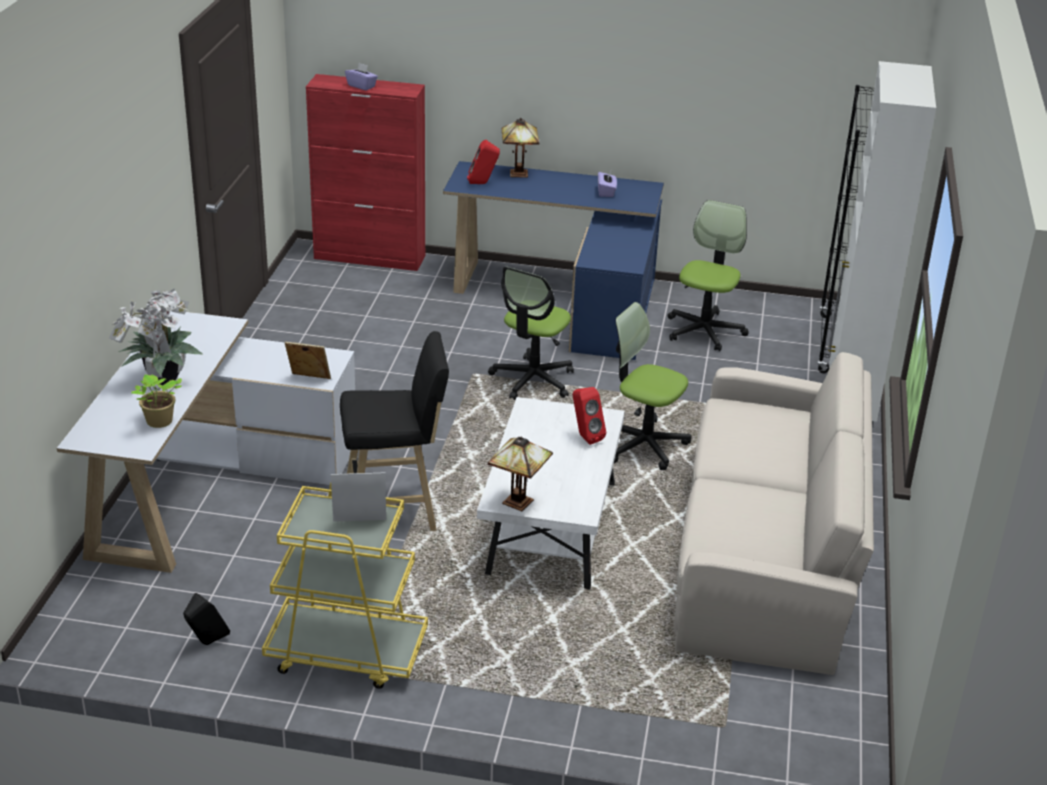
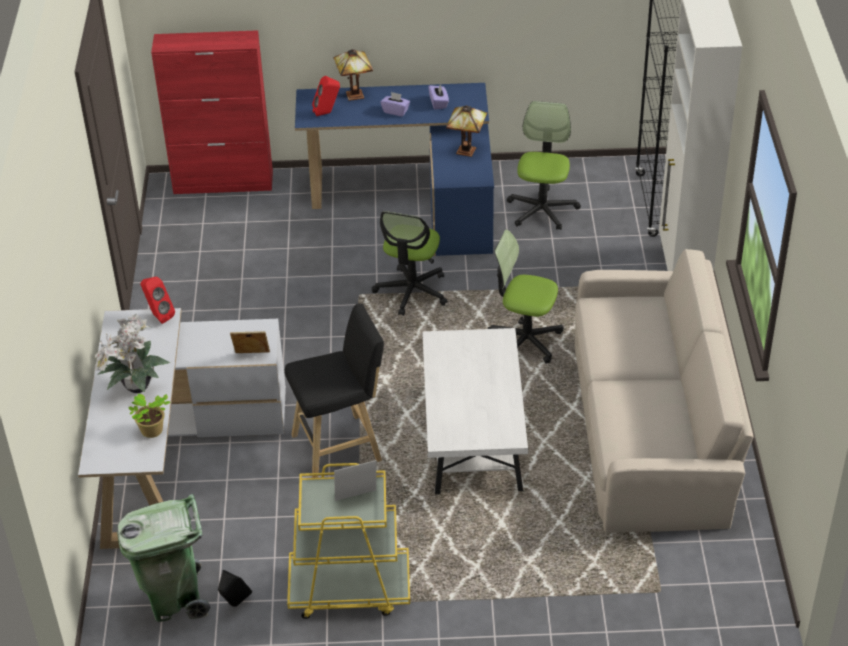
camera: 10 degrees left, 10 degrees up
purple tissue box [345,63,378,90] -> purple tissue box moved to [381,92,410,117]
table lamp [488,436,553,511] -> table lamp moved to [446,105,487,157]
red speaker [573,387,606,445] -> red speaker moved to [140,277,175,324]
none -> green trash can [117,494,210,622]

